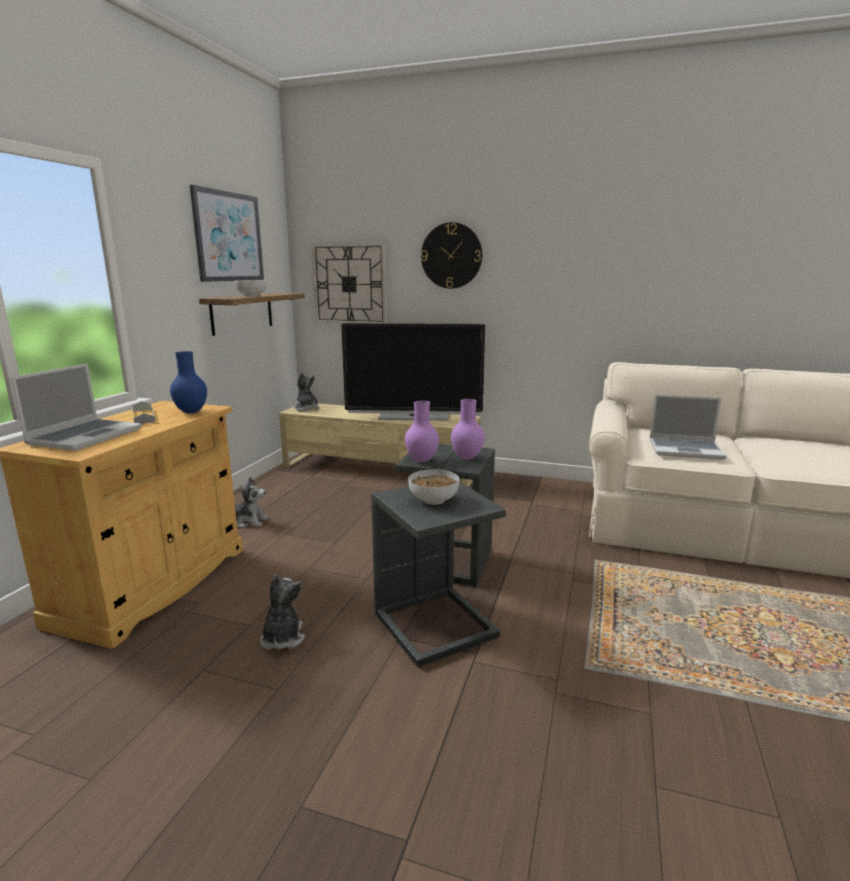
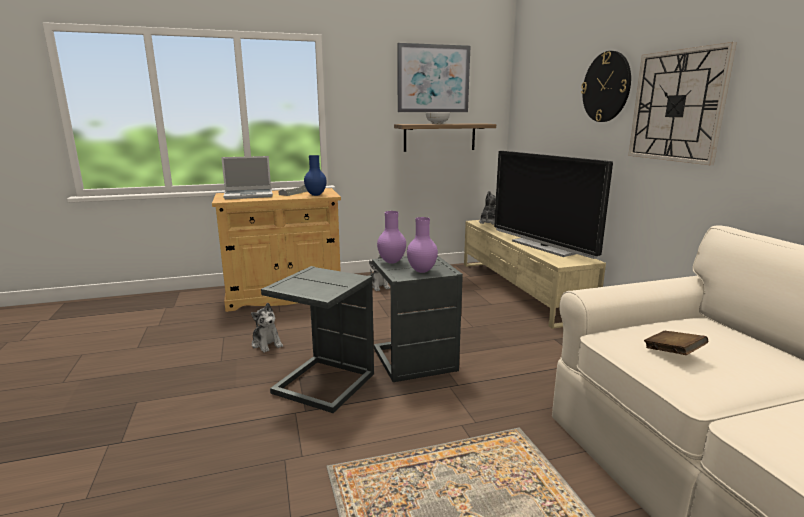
camera: 55 degrees right, 0 degrees up
plush toy [260,574,305,650] -> plush toy turned 90 degrees clockwise [251,303,283,353]
wall clock [311,243,386,324] -> wall clock moved to [628,42,737,165]
bowl [408,469,460,505] -> none
laptop [649,395,727,460] -> brown book [644,331,708,355]

